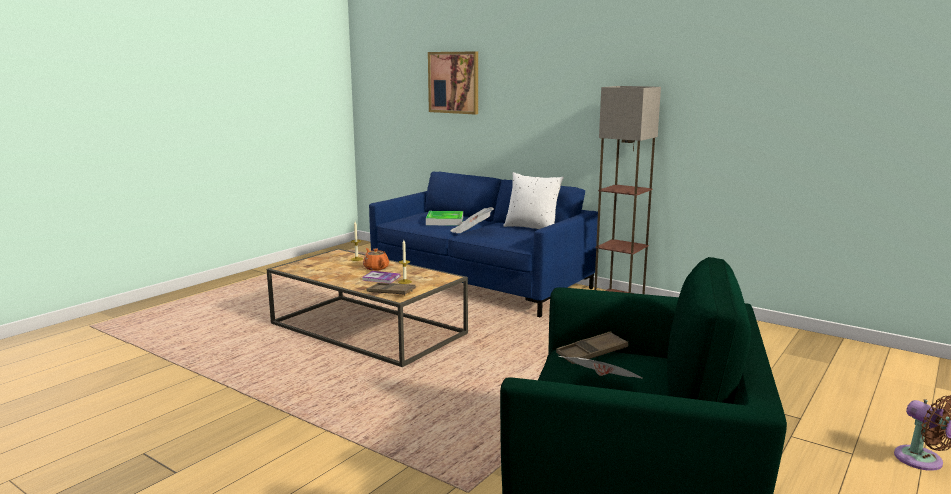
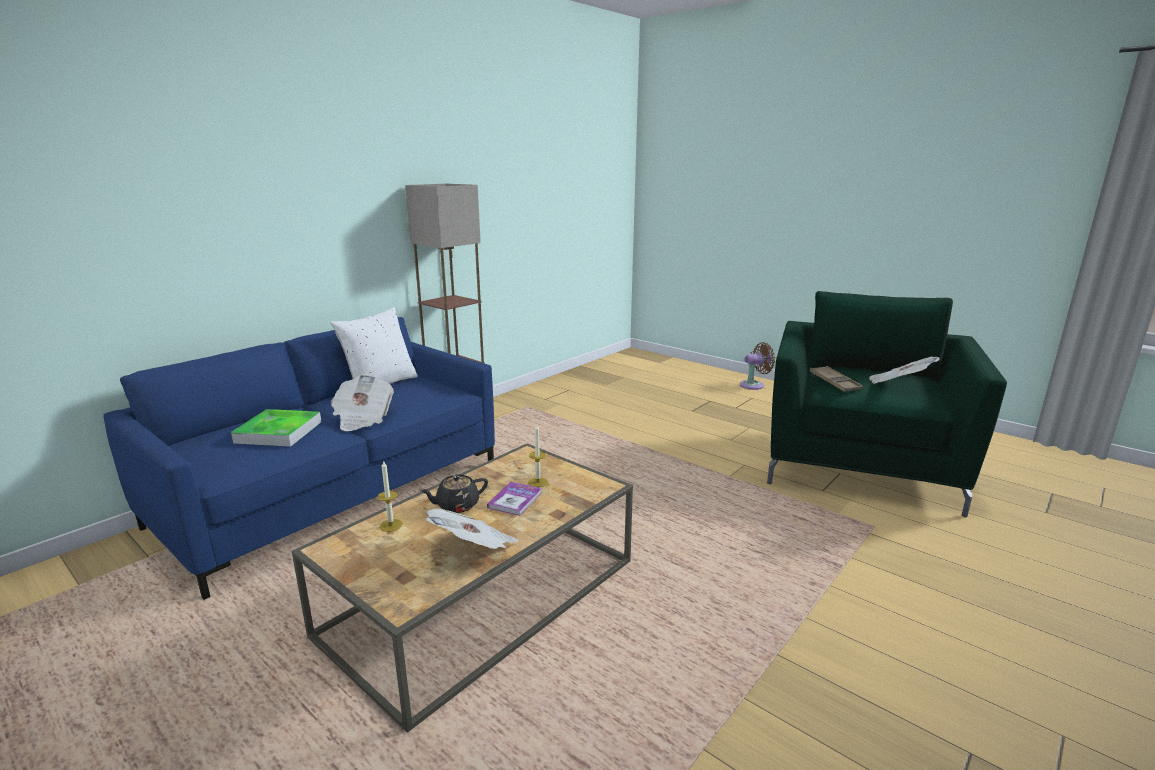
camera: 85 degrees left, 5 degrees up
orange teapot [363,248,389,271] -> black teapot [420,474,488,513]
brown tray [367,283,416,295] -> none
picture [428,52,478,115] -> none
none -> newspaper [425,508,519,549]

